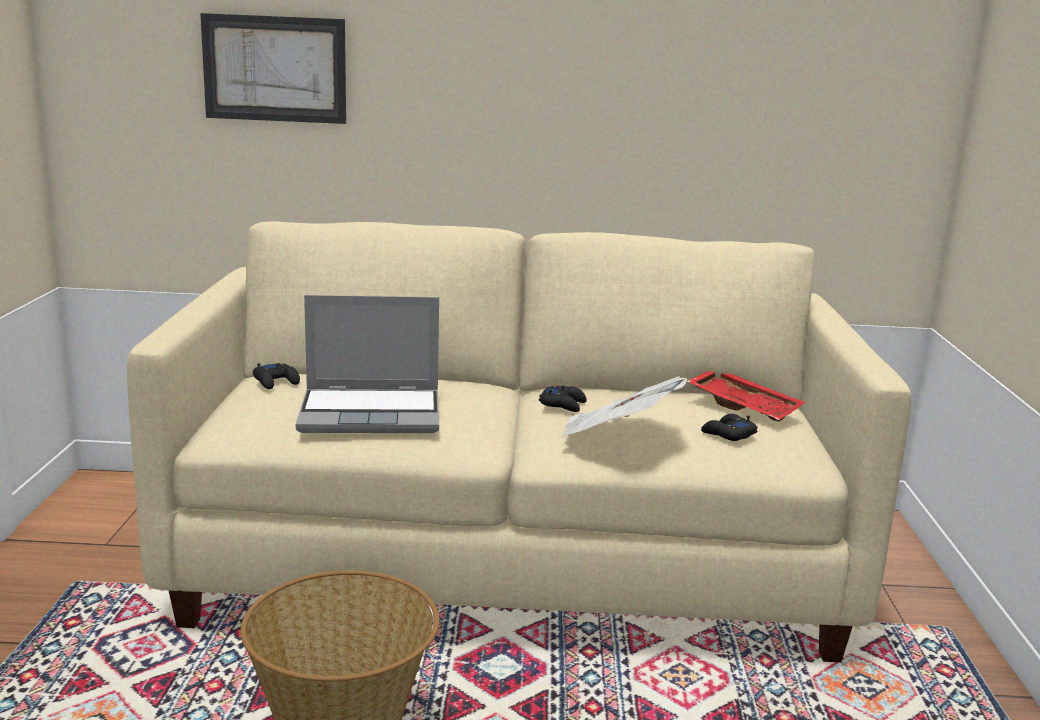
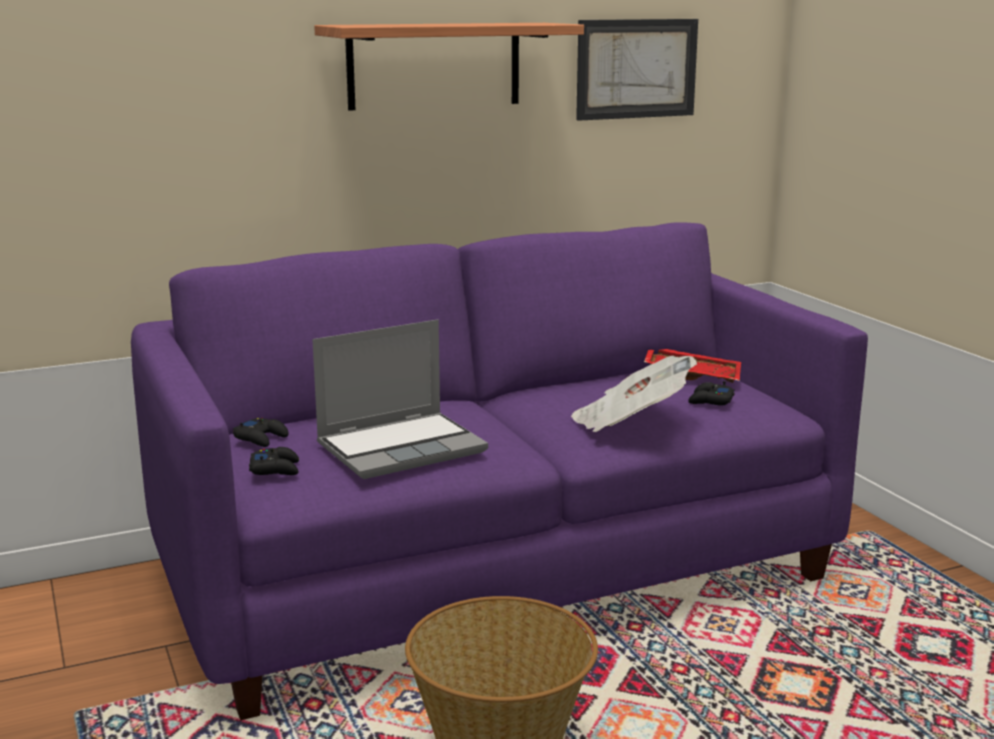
camera: 25 degrees left, 0 degrees up
beige sofa [127,222,911,663] -> purple sofa [131,222,868,720]
picture [200,13,346,124] -> picture moved to [576,19,698,121]
black game controller [539,385,587,412] -> black game controller moved to [249,447,299,475]
none -> shelf [314,23,584,111]

